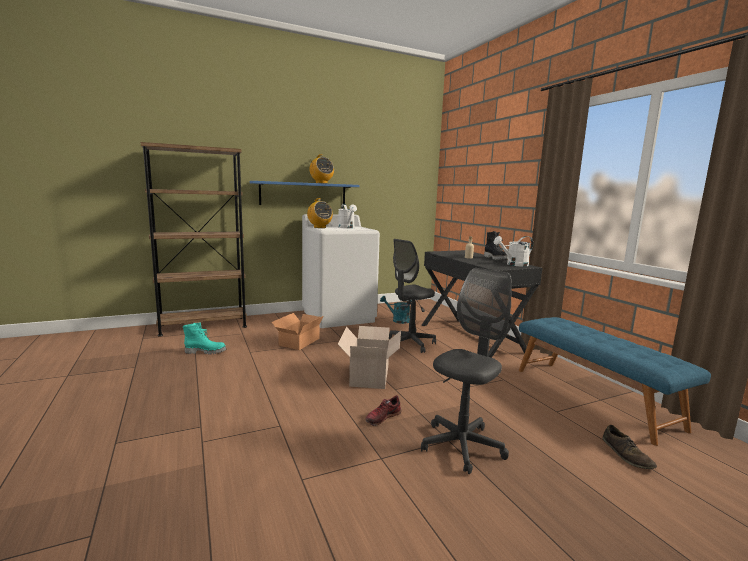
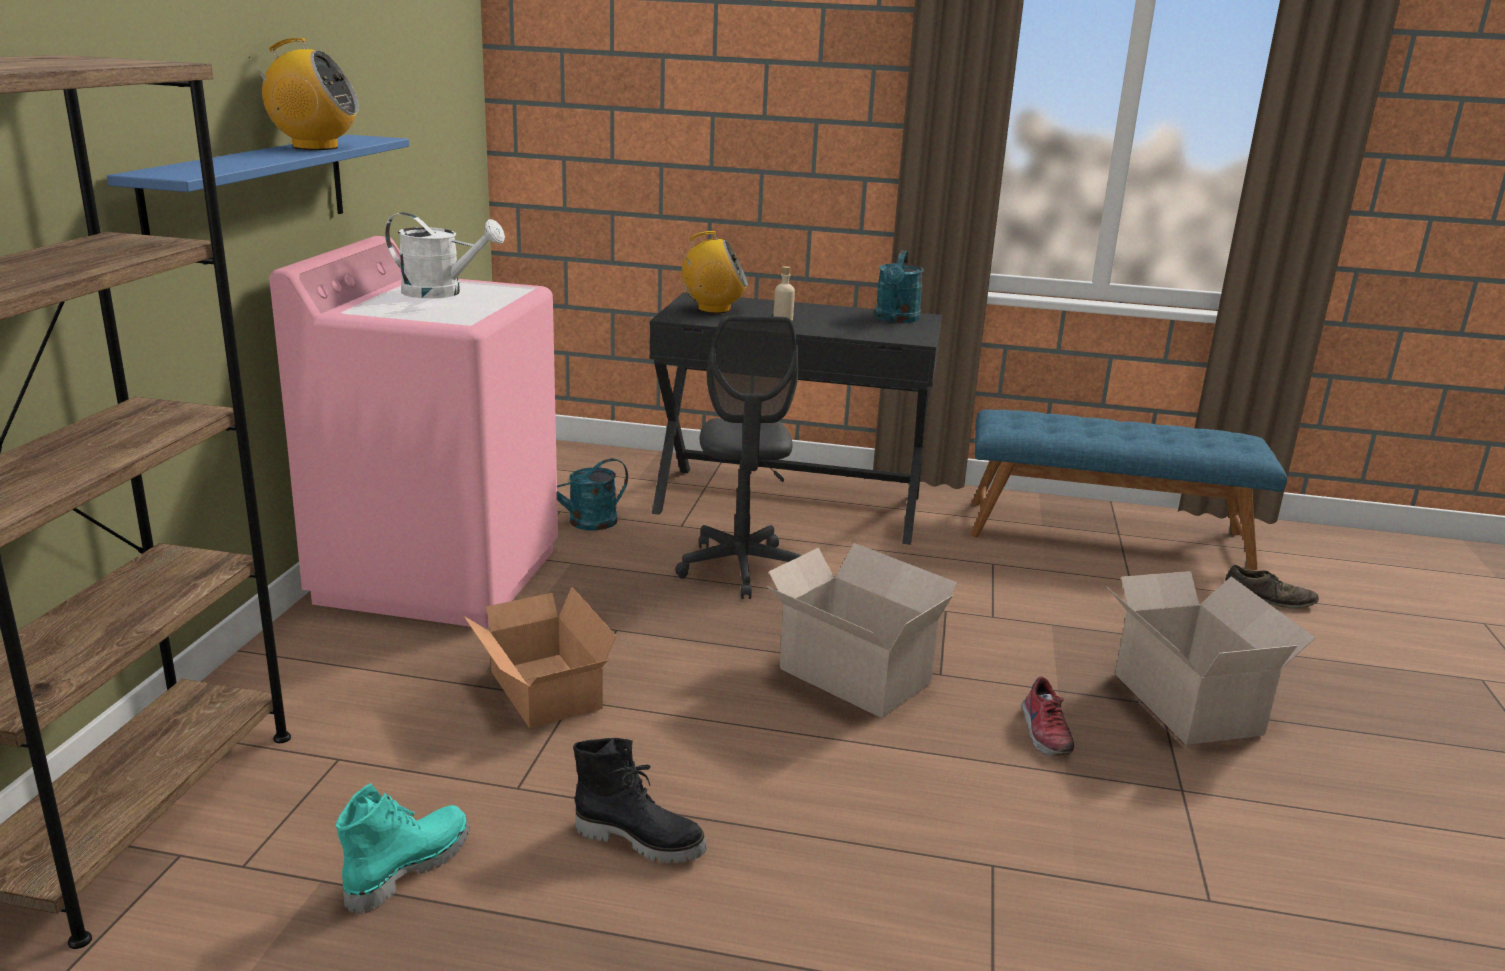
camera: 55 degrees left, 10 degrees up
white washing machine [302,214,380,328] -> pink washing machine [269,236,558,628]
radio [307,198,333,228] -> radio moved to [679,231,748,313]
grey office chair [421,268,512,474] -> cardboard box [1106,571,1315,745]
black boot [484,231,508,260] -> black boot moved to [573,738,707,863]
white watering can [494,236,533,266] -> turquoise watering can [875,250,924,323]

